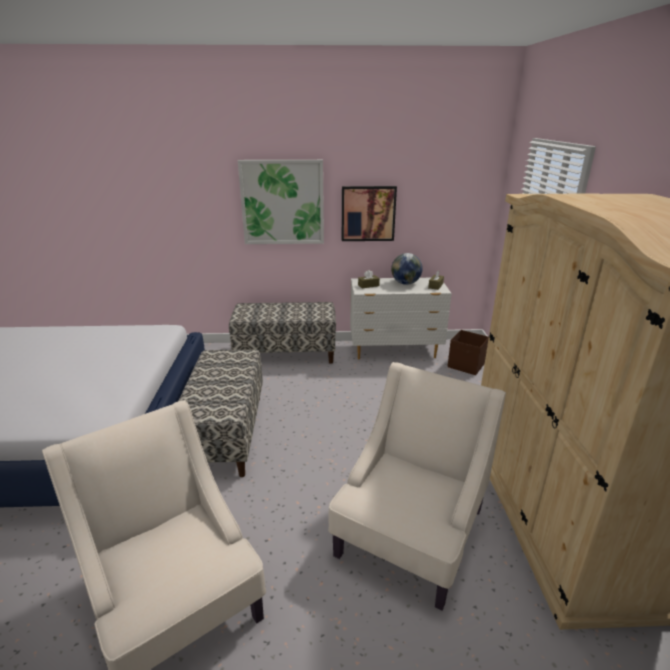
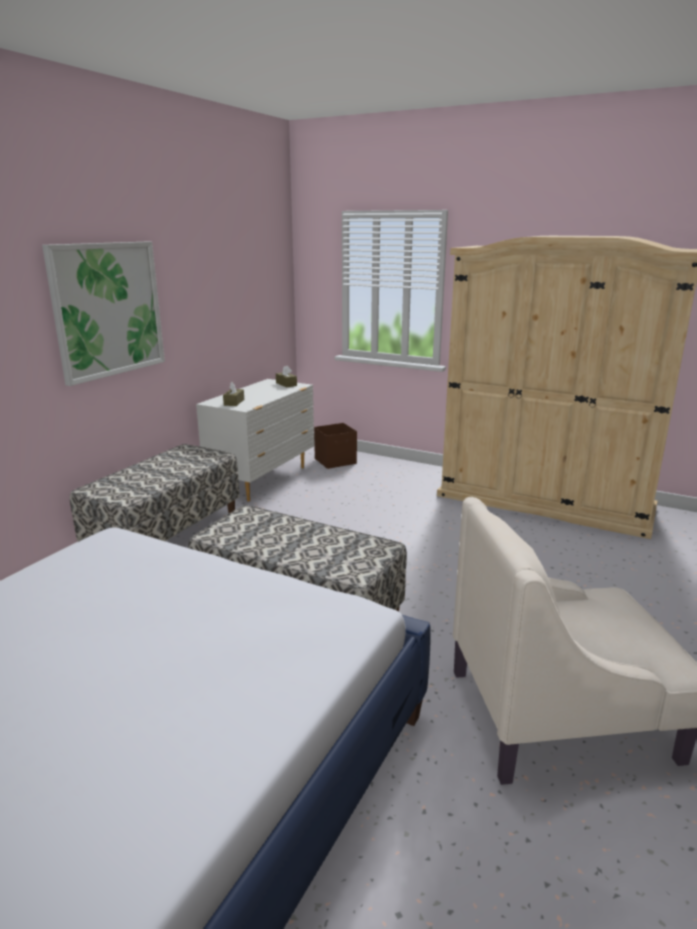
camera: 60 degrees left, 5 degrees down
beige armchair [328,362,506,611] -> none
picture [342,186,397,241] -> none
globe [391,253,423,285] -> none

